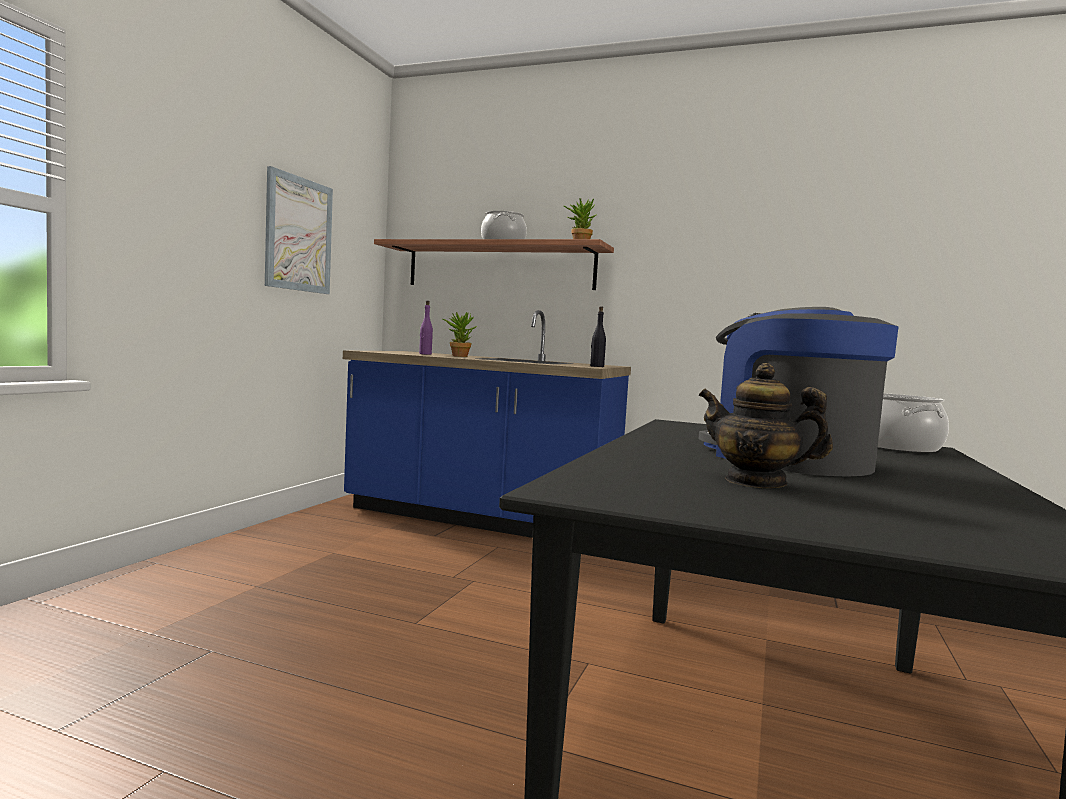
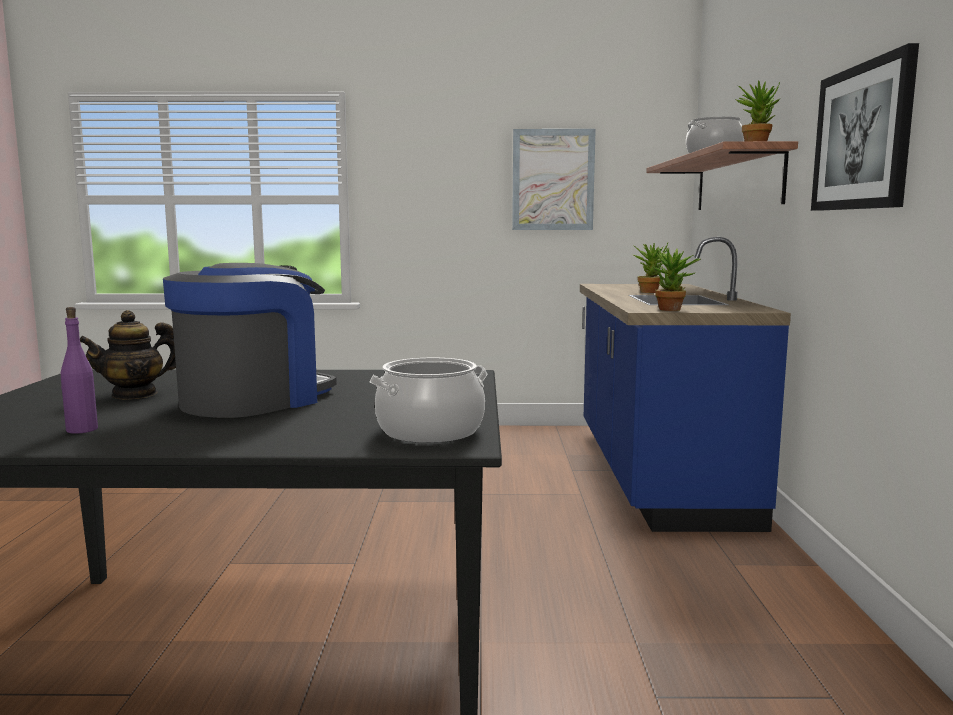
camera: 70 degrees right, 5 degrees up
purple bottle [419,301,433,355] -> purple bottle moved to [61,307,98,434]
black bottle [590,306,606,367] -> potted plant [653,247,701,311]
teapot [699,363,833,488] -> teapot turned 135 degrees counterclockwise [80,310,176,400]
none -> picture [811,43,919,211]

